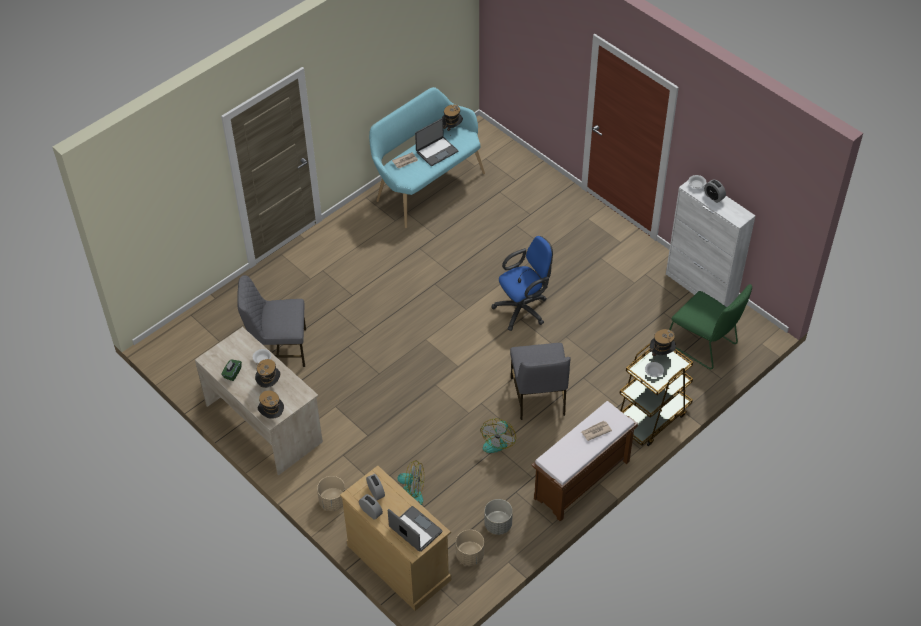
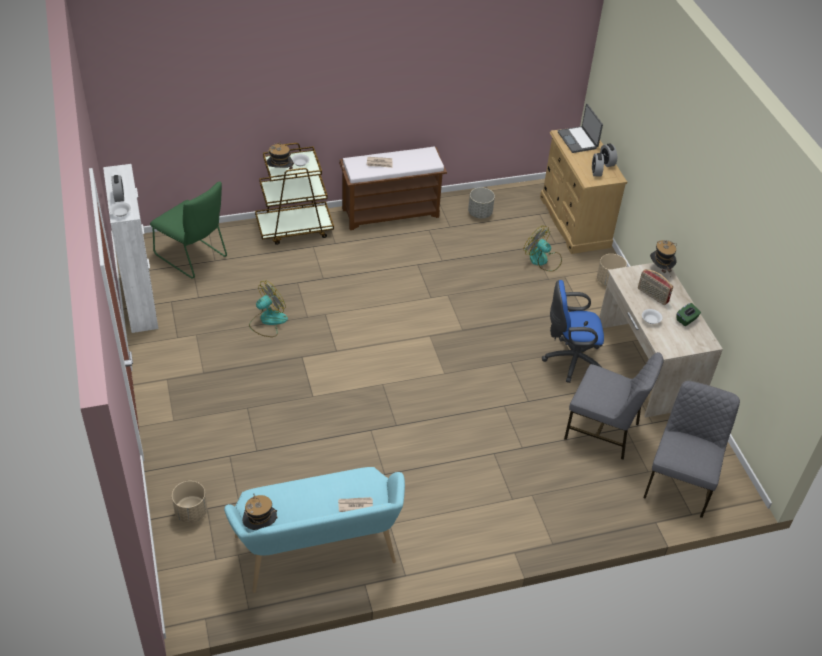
camera: 155 degrees left, 5 degrees down
hat [255,359,280,388] -> radio [638,269,673,305]
laptop [415,118,458,166] -> none
beige planter [456,530,484,566] -> beige planter moved to [172,481,207,523]
fan [480,418,516,453] -> fan moved to [249,281,288,337]
blue office chair [491,236,553,331] -> blue office chair moved to [542,280,604,383]
grey chair [510,343,571,420] -> grey chair moved to [643,381,740,518]
green chair [669,284,752,369] -> green chair turned 150 degrees clockwise [150,181,227,279]

